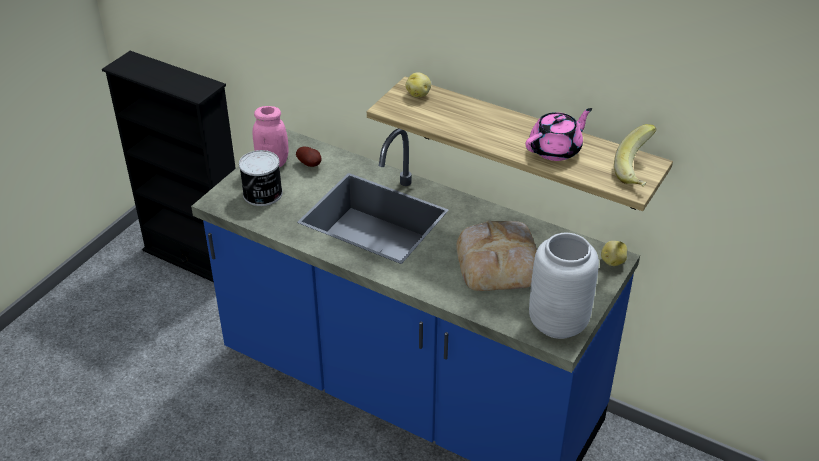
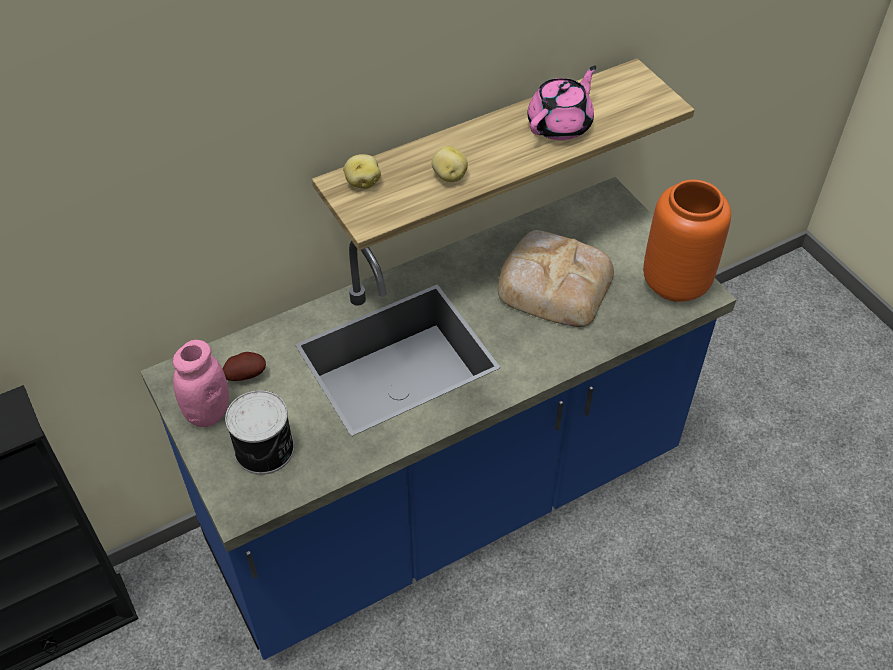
camera: 60 degrees left, 10 degrees up
pink teapot [526,108,592,161] -> pink teapot turned 45 degrees clockwise [527,66,596,140]
grey vase [529,233,599,339] -> orange vase [643,180,731,302]
potato [601,241,627,266] -> potato moved to [432,146,468,182]
banana [614,124,657,187] -> none

